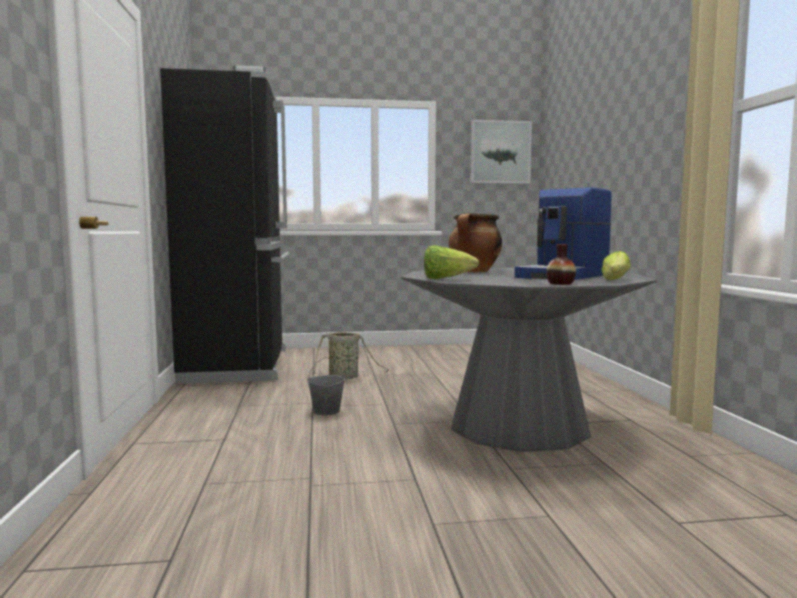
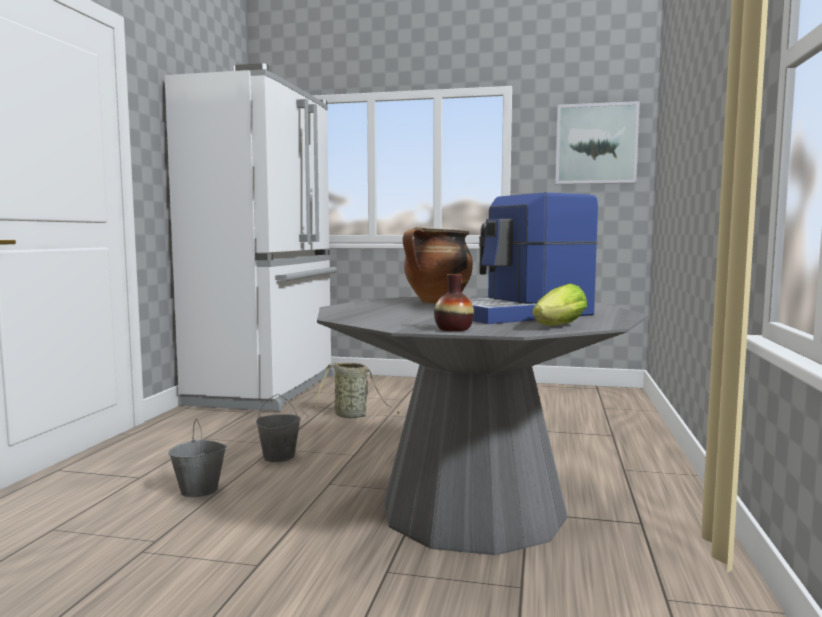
camera: 20 degrees right, 0 degrees up
black fridge [160,66,289,384] -> white fridge [165,63,337,412]
lettuce [424,245,479,279] -> none
none -> grey bucket [168,418,227,497]

